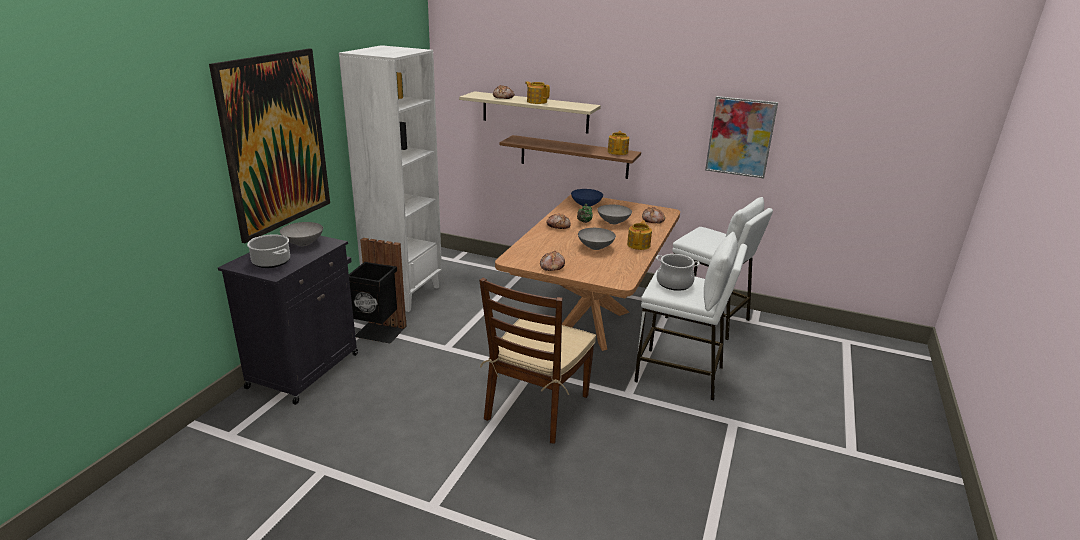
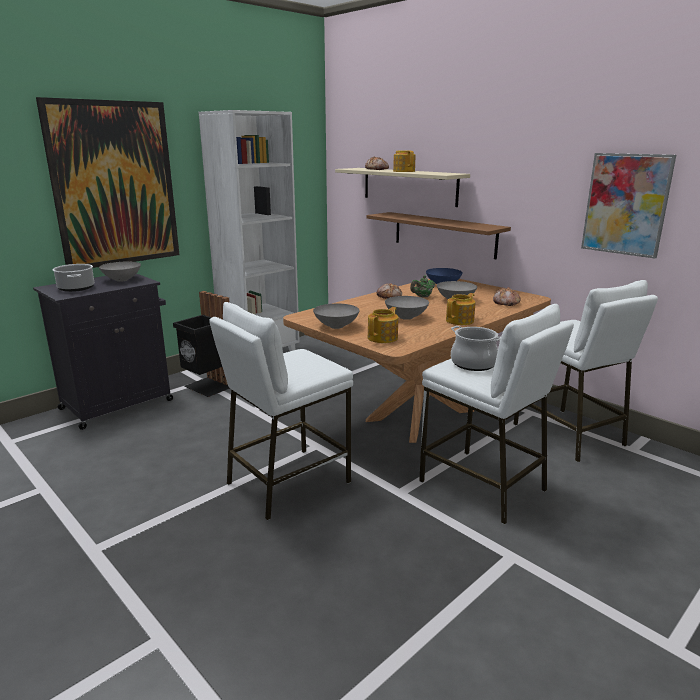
camera: 25 degrees right, 5 degrees down
brown chair [479,278,596,444] -> white stool [209,302,353,520]
bread [540,251,565,271] -> grey bowl [313,303,360,329]
teapot [608,131,629,155] -> teapot moved to [368,307,398,343]

